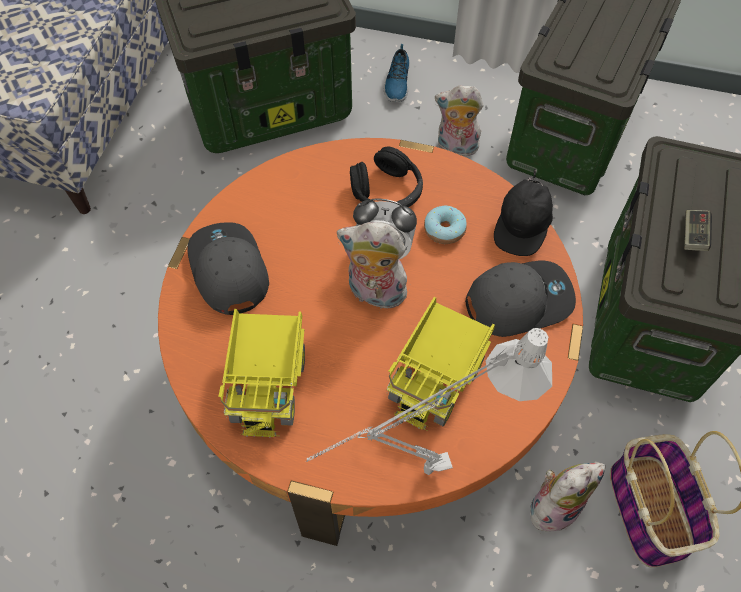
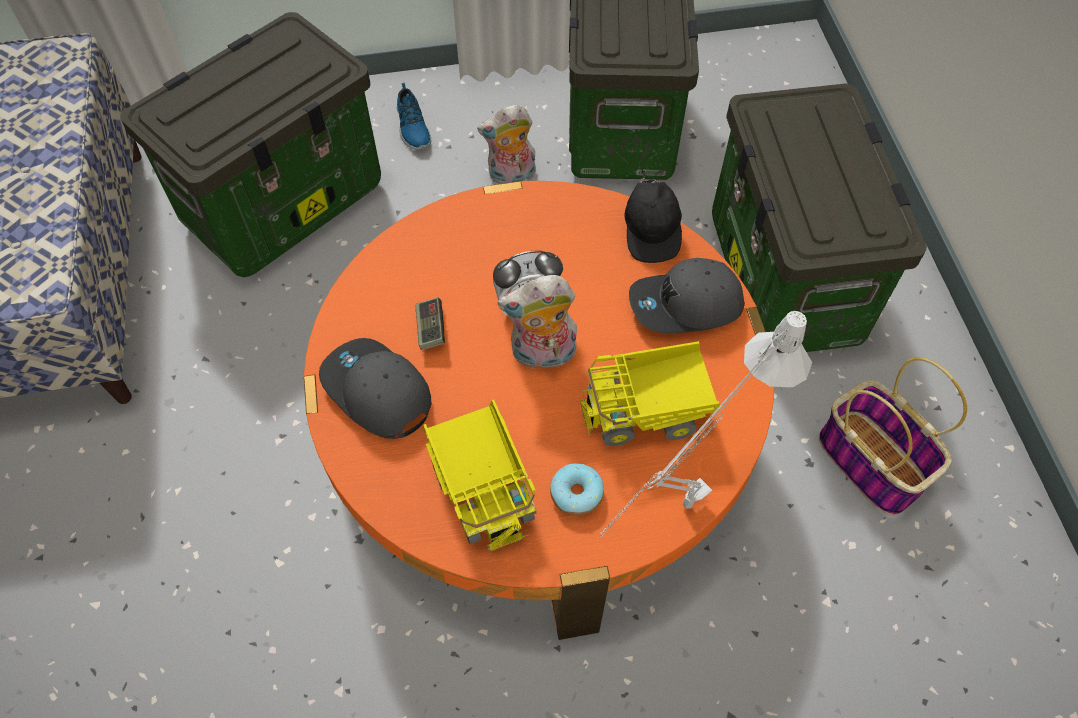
camera: 25 degrees left, 0 degrees up
black headphones [350,146,423,207] -> none
toy truck [386,297,495,431] -> toy truck turned 75 degrees clockwise [580,341,720,446]
donut [424,205,467,244] -> donut moved to [550,463,604,516]
grey cap [465,261,576,337] -> grey cap turned 150 degrees counterclockwise [629,258,745,333]
plush toy [530,463,606,536] -> none
game controller [684,210,712,251] -> game controller moved to [415,297,445,350]

